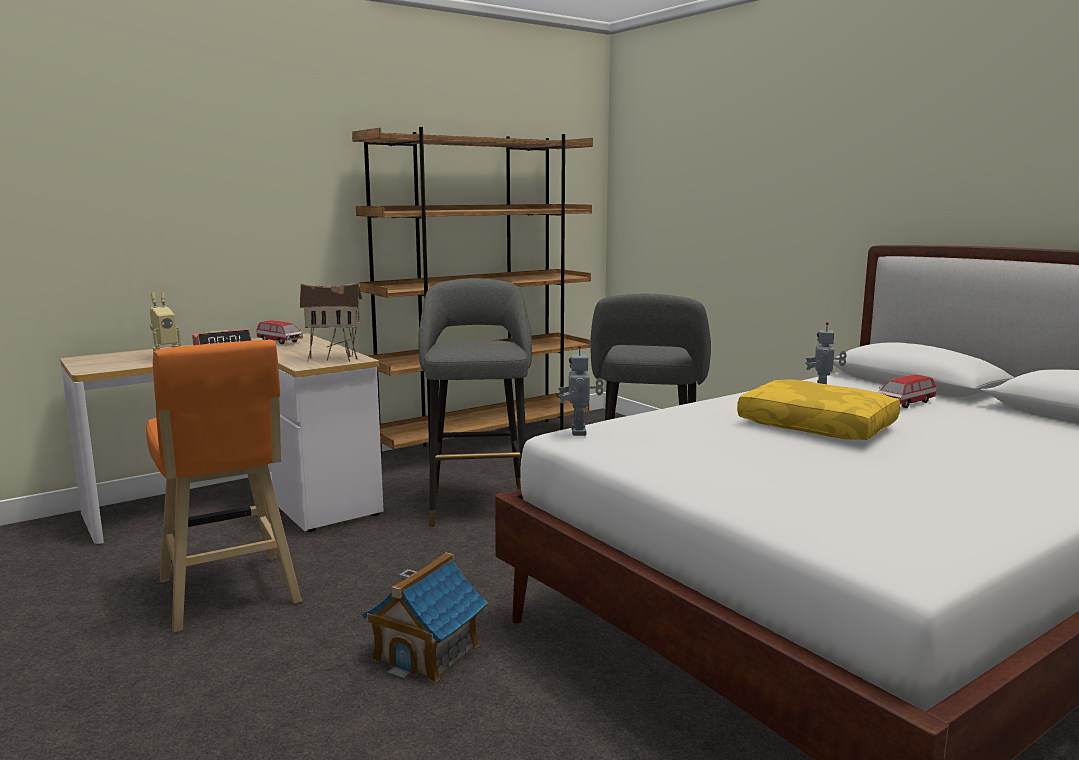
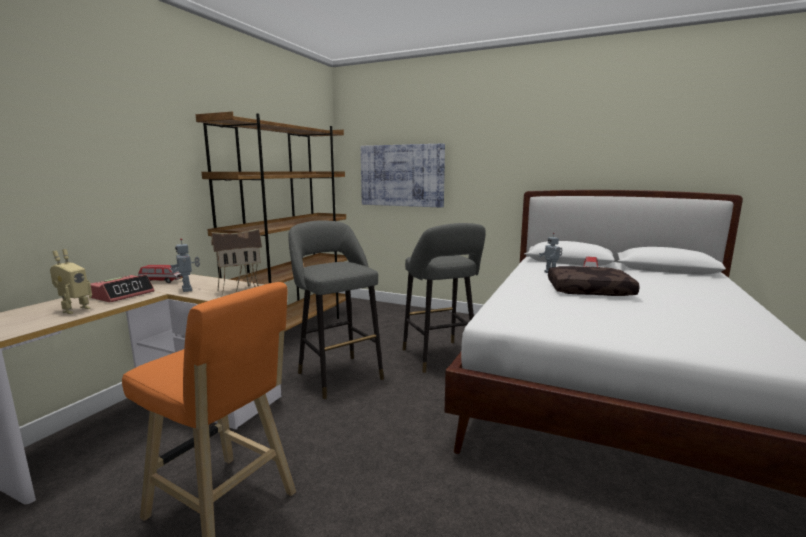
camera: 30 degrees left, 0 degrees up
toy house [362,552,488,682] -> none
toy robot [558,345,604,436] -> toy robot moved to [170,238,200,292]
yellow pillow [737,379,900,440] -> brown pillow [548,266,640,296]
none -> picture [361,144,445,208]

